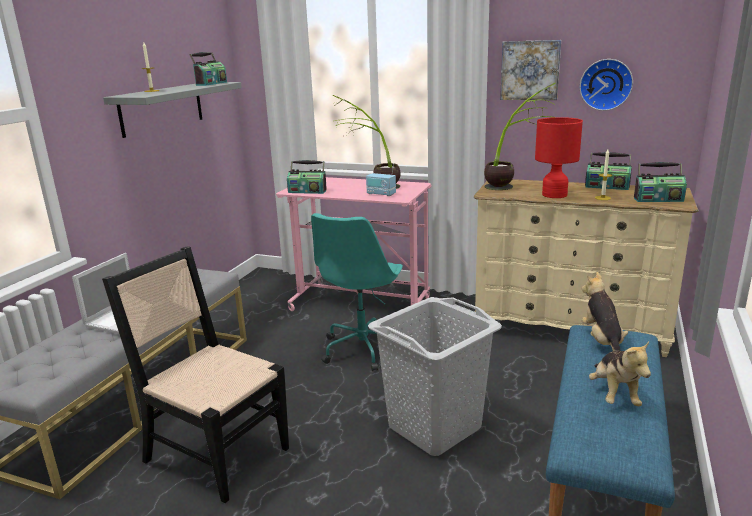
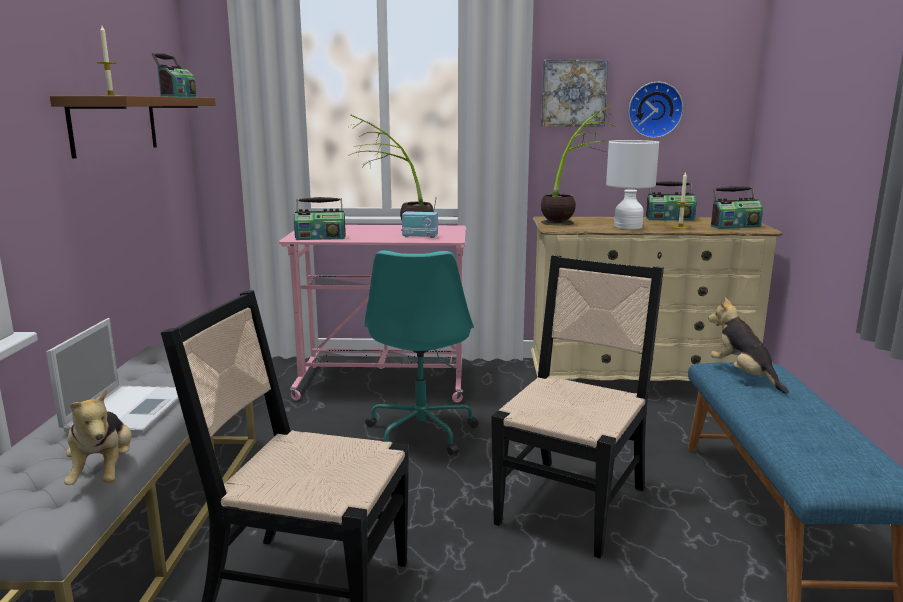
camera: 20 degrees left, 5 degrees down
grey shelf [103,82,242,138] -> brown shelf [50,96,216,159]
grey laundry basket [368,297,502,456] -> chair [491,255,664,558]
red table lamp [535,117,583,198] -> white table lamp [606,140,659,229]
plush toy [589,342,651,406] -> plush toy moved to [64,389,132,485]

